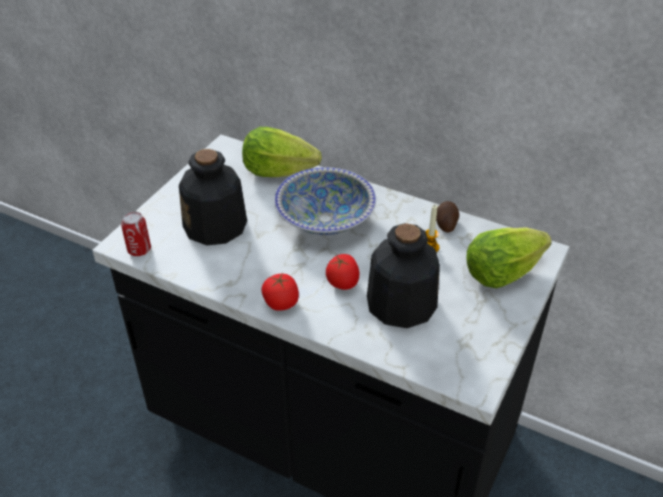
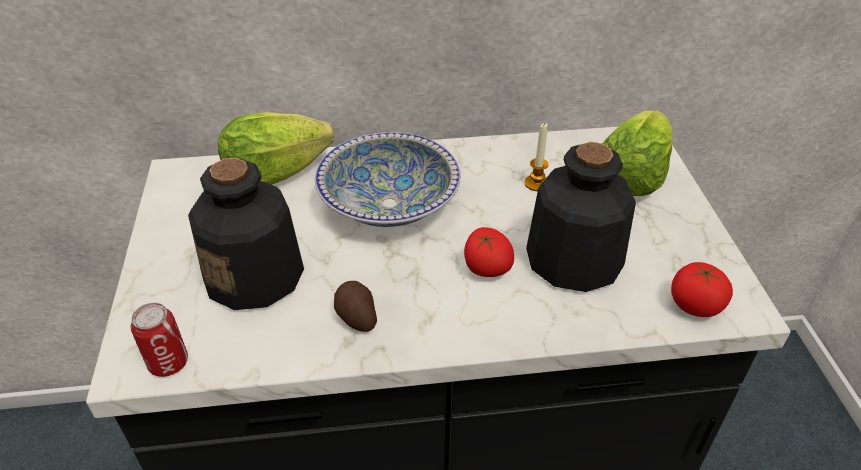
camera: 35 degrees left, 0 degrees up
tomato [261,273,299,311] -> tomato moved to [671,262,733,317]
potato [436,201,459,232] -> potato moved to [334,281,377,332]

